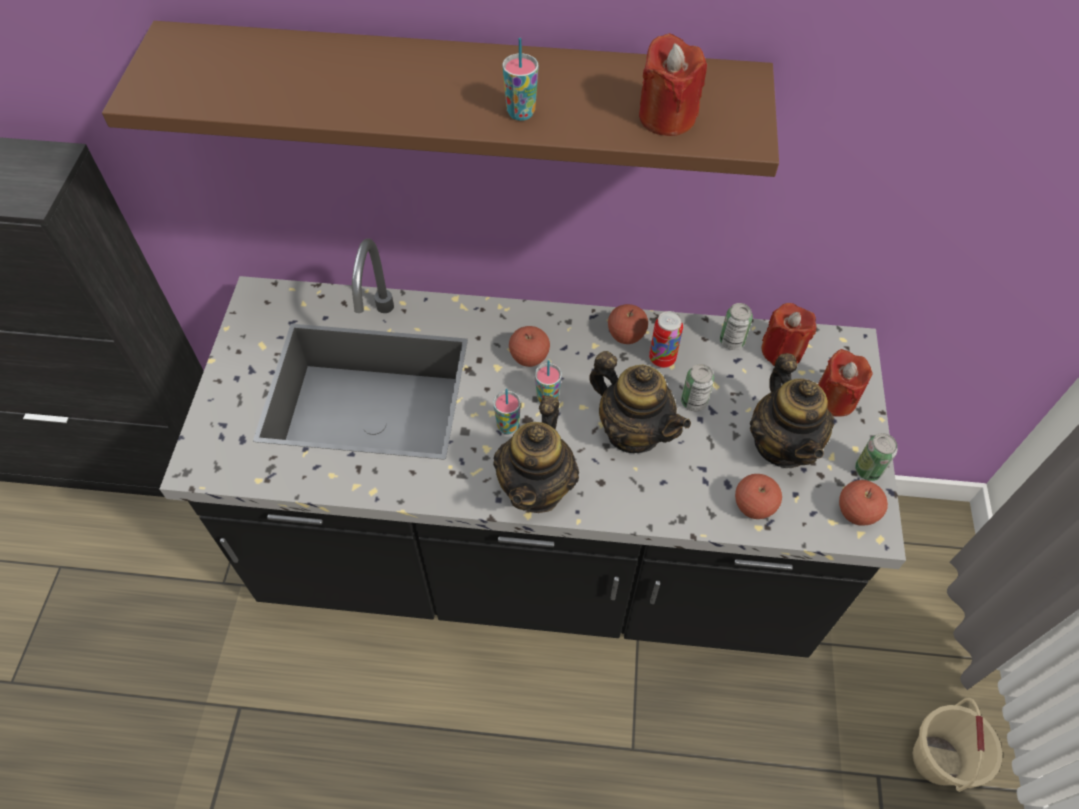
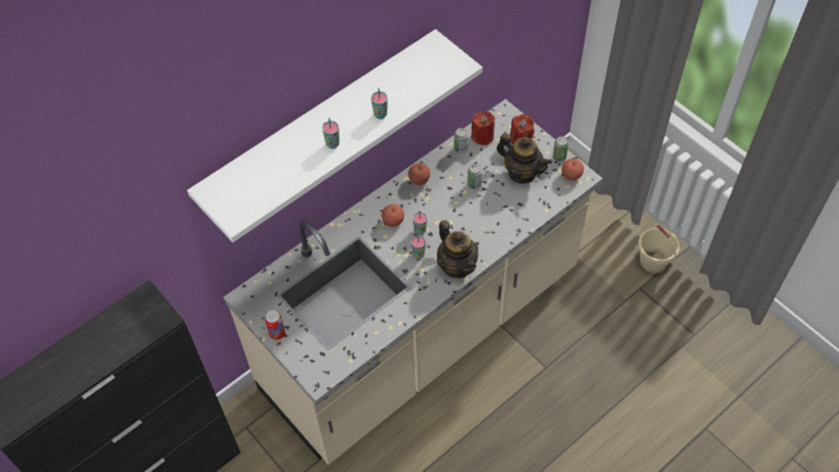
camera: 45 degrees left, 0 degrees up
brown shelf [102,21,779,177] -> white shelf [187,29,483,242]
black counter [160,239,906,658] -> beige counter [223,99,603,465]
teapot [589,351,691,453] -> none
red candle [639,33,707,136] -> none
can [649,311,683,368] -> can moved to [265,310,285,340]
apple [735,474,782,519] -> none
none -> cup [322,118,340,149]

